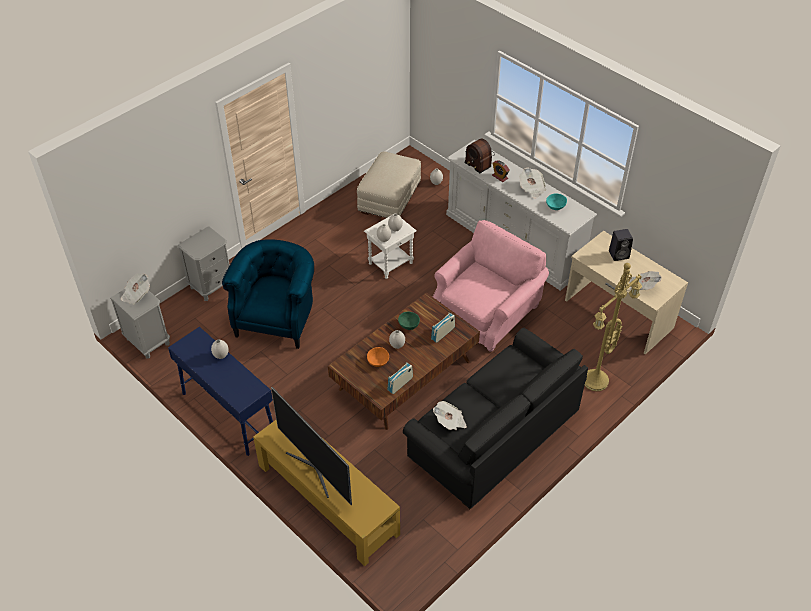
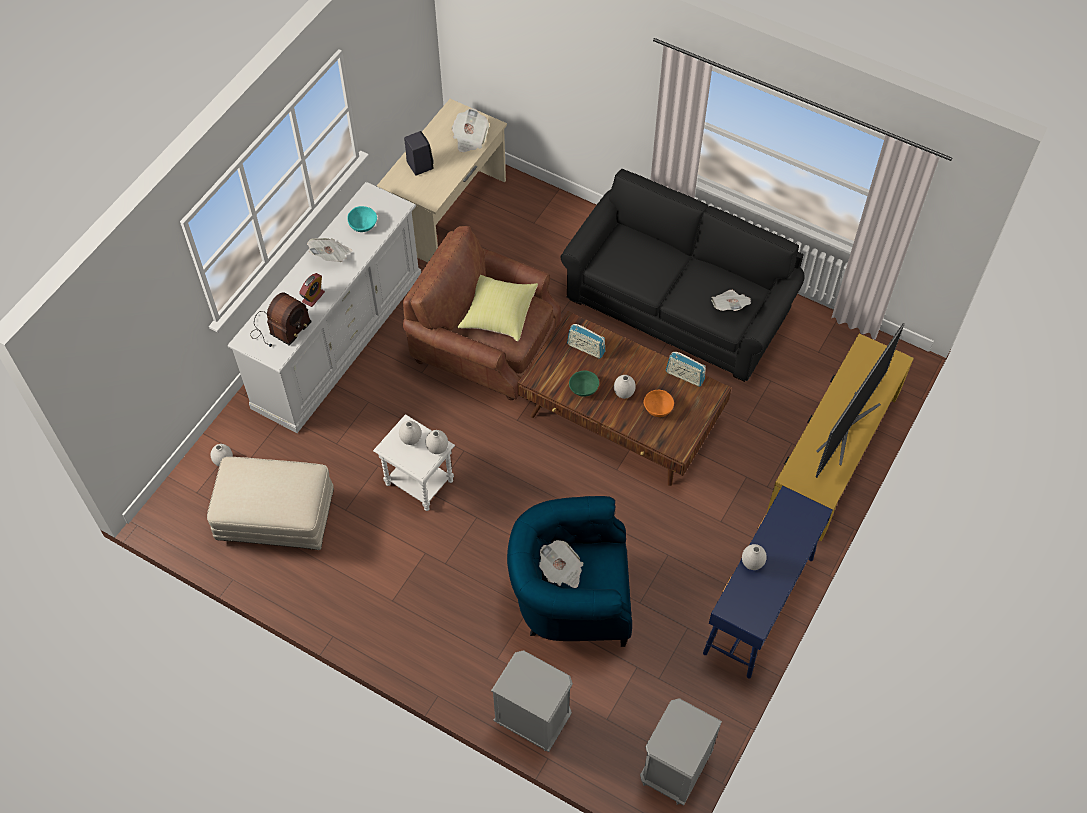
camera: 105 degrees left, 10 degrees up
newspaper [121,273,150,305] -> newspaper moved to [539,540,583,588]
pink armchair [433,220,549,352] -> brown armchair [403,226,561,400]
yellow floor lamp [585,263,642,391] -> none
none -> yellow pillow [458,275,538,342]

